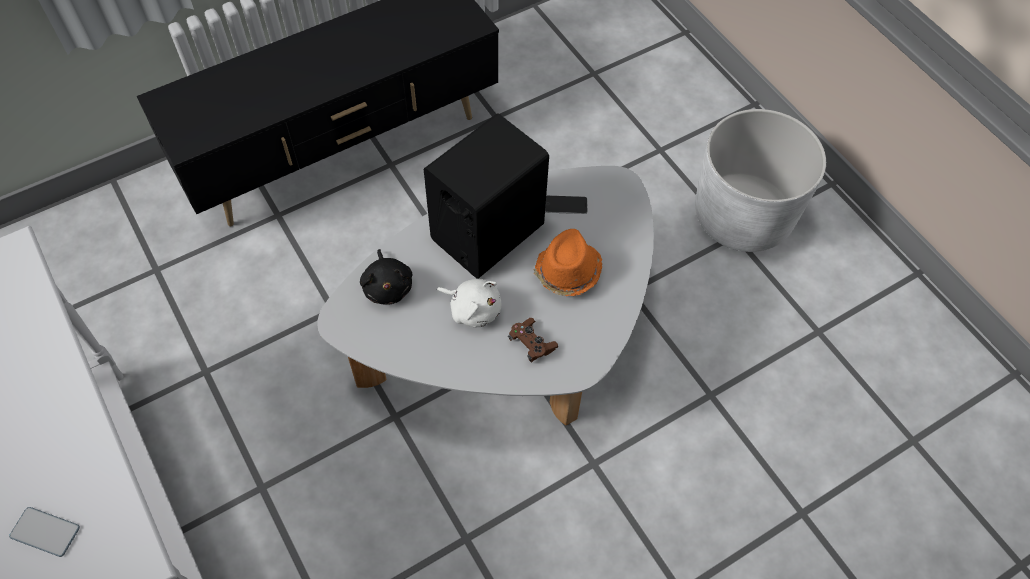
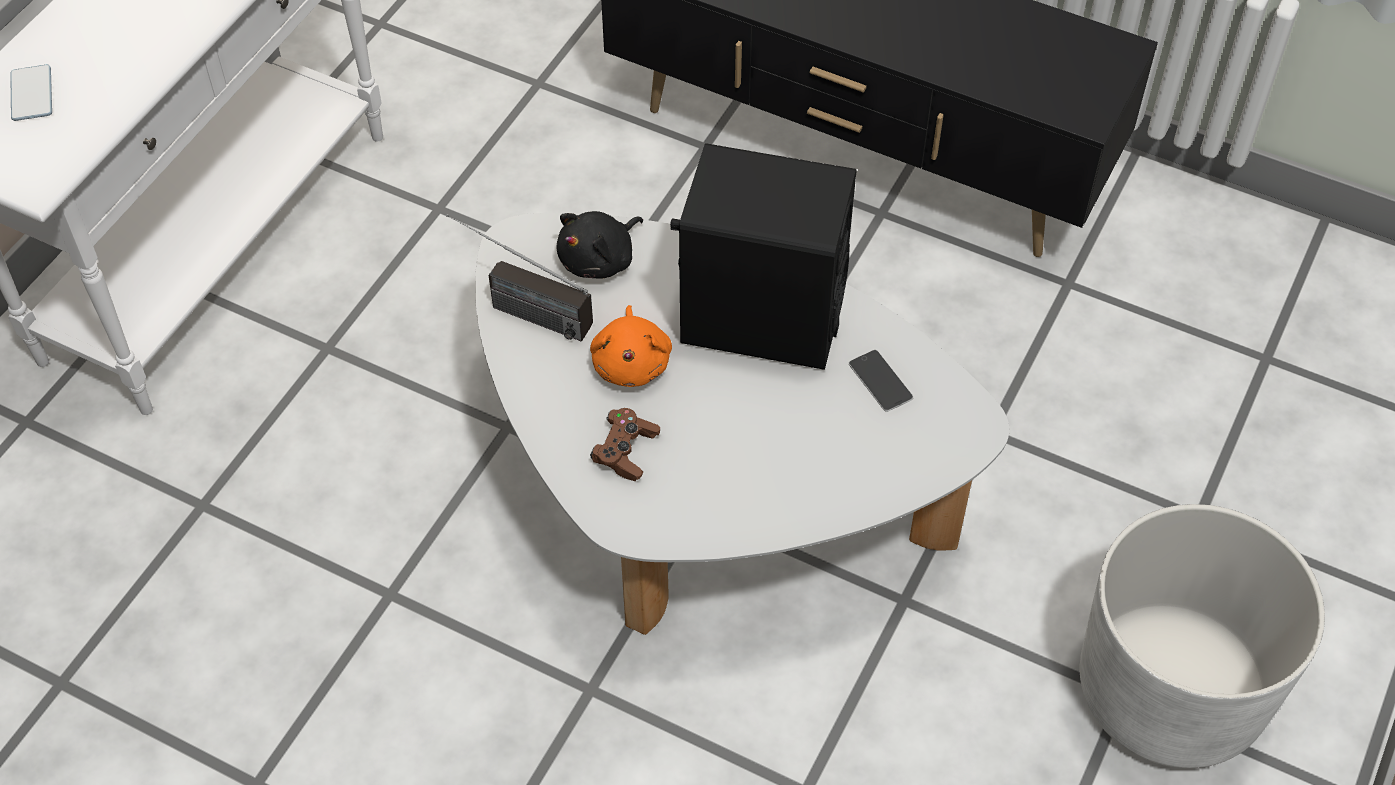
camera: 60 degrees right, 5 degrees down
white plush toy [437,279,501,327] -> orange plush toy [590,305,672,387]
orange hat [534,229,602,297] -> none
none -> radio [446,214,593,341]

